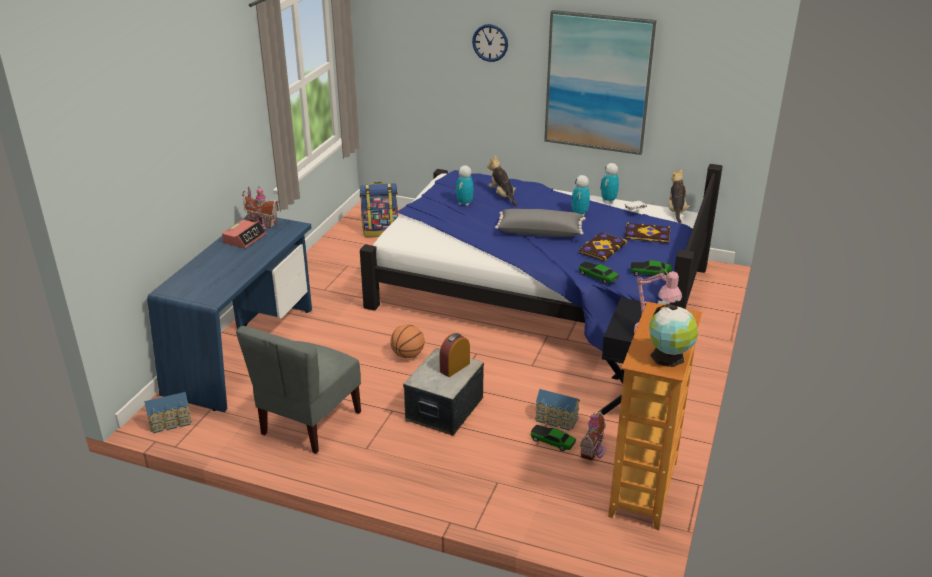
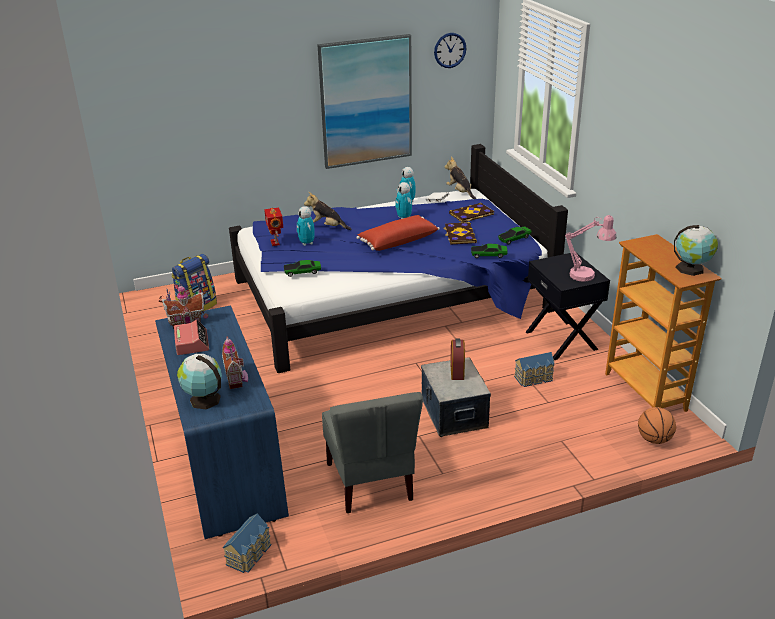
camera: 40 degrees left, 0 degrees up
basketball [390,325,425,358] -> basketball moved to [638,407,676,444]
wall clock [472,24,508,62] -> wall clock moved to [434,33,467,68]
grey pillow [495,209,586,237] -> red pillow [356,215,440,251]
toy car [531,425,576,451] -> toy car moved to [284,260,321,277]
toy house [580,410,606,461] -> toy house moved to [222,336,248,389]
none -> globe [177,354,222,409]
none -> toy robot [265,208,283,246]

